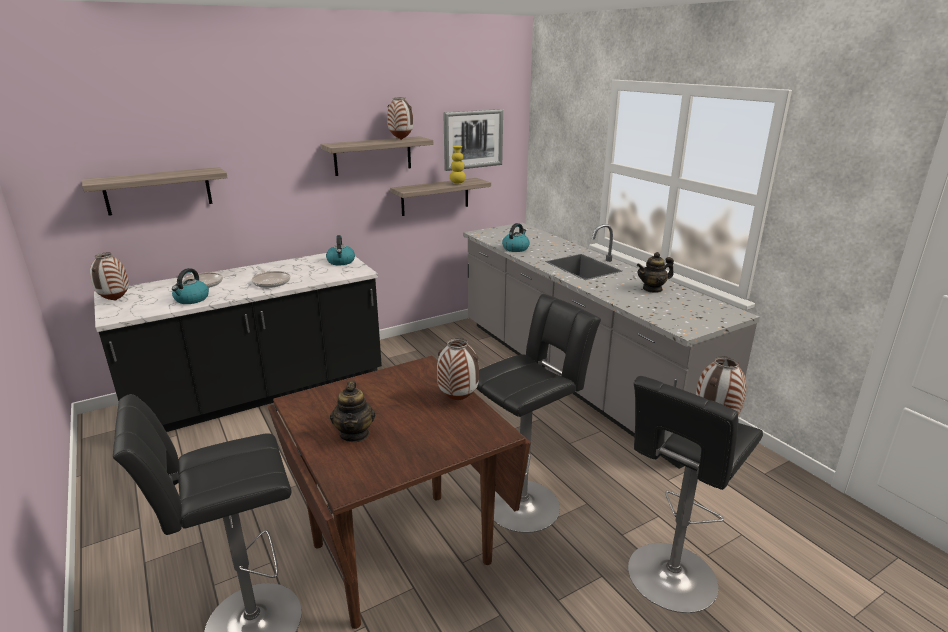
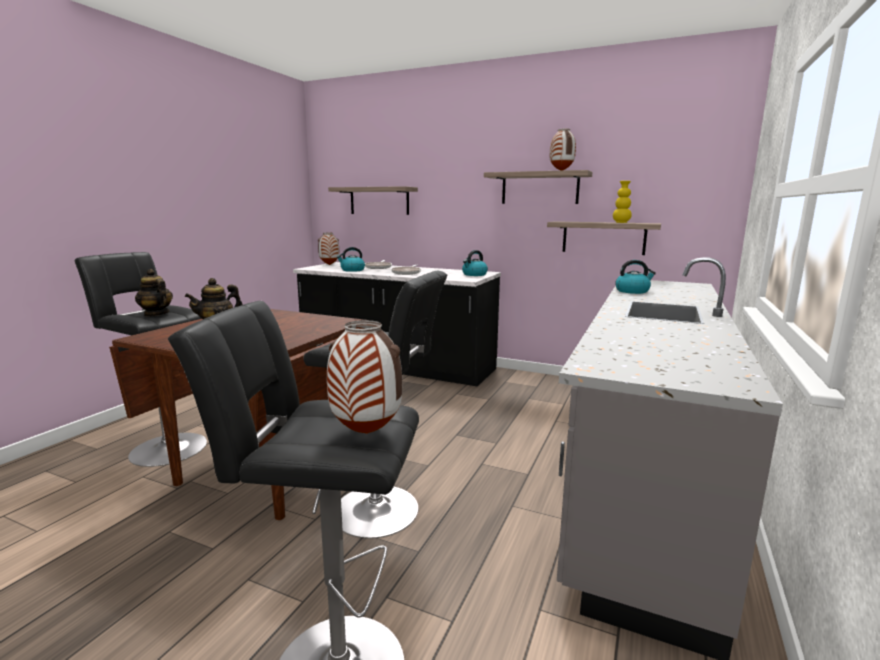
camera: 55 degrees right, 10 degrees down
vase [437,338,479,400] -> none
picture [443,109,503,171] -> none
teapot [637,252,674,293] -> teapot moved to [135,269,173,317]

